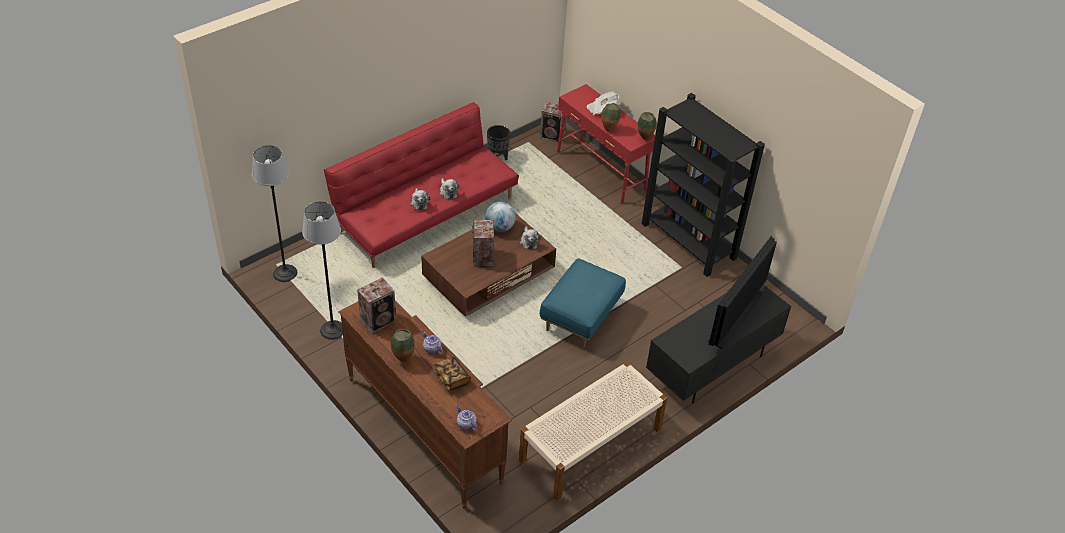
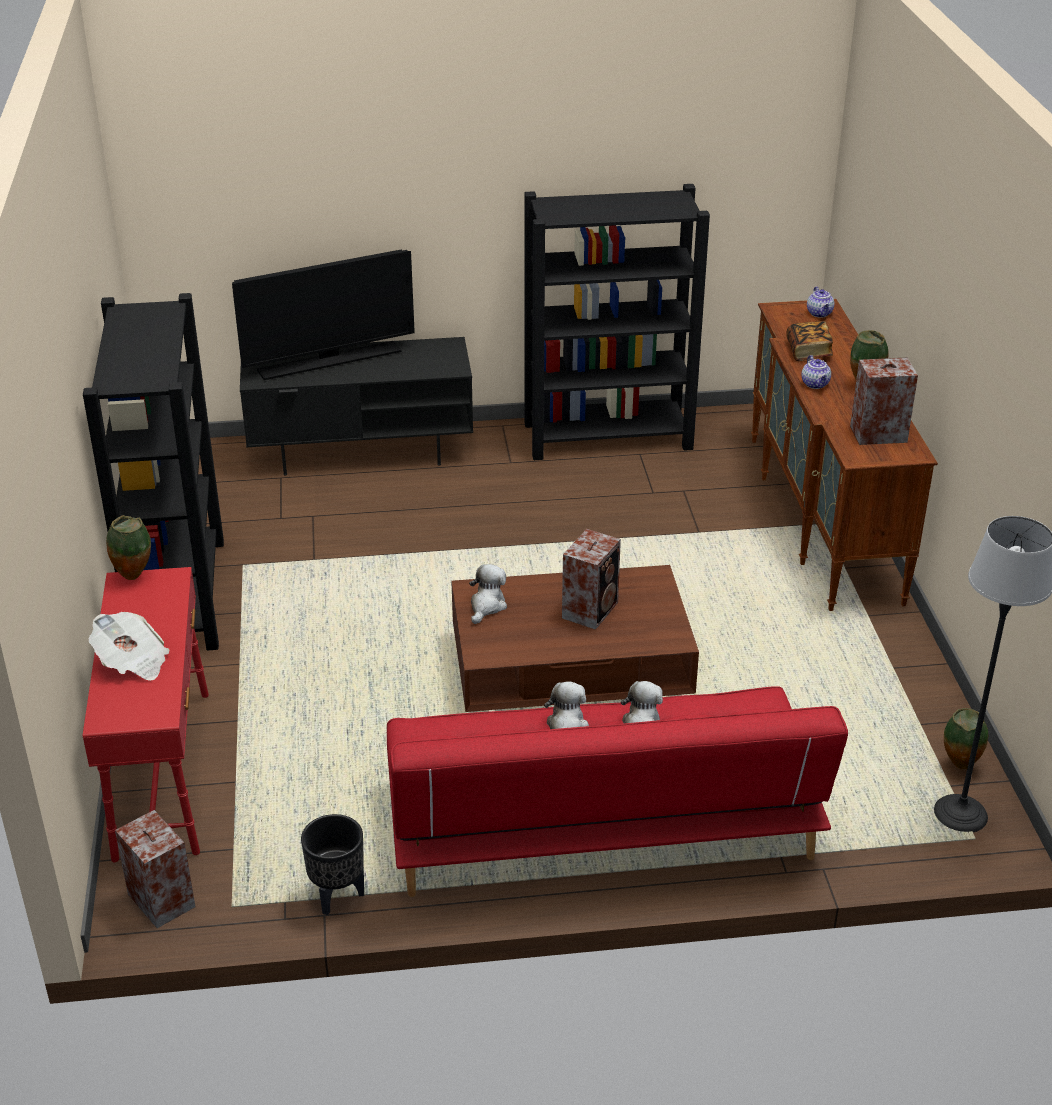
camera: 145 degrees left, 10 degrees down
floor lamp [302,201,343,340] -> none
globe [485,201,516,232] -> none
beige bench [519,361,667,501] -> black bookcase [524,184,710,460]
blue ottoman [540,258,626,348] -> none
vase [601,103,621,132] -> vase moved to [944,708,988,769]

